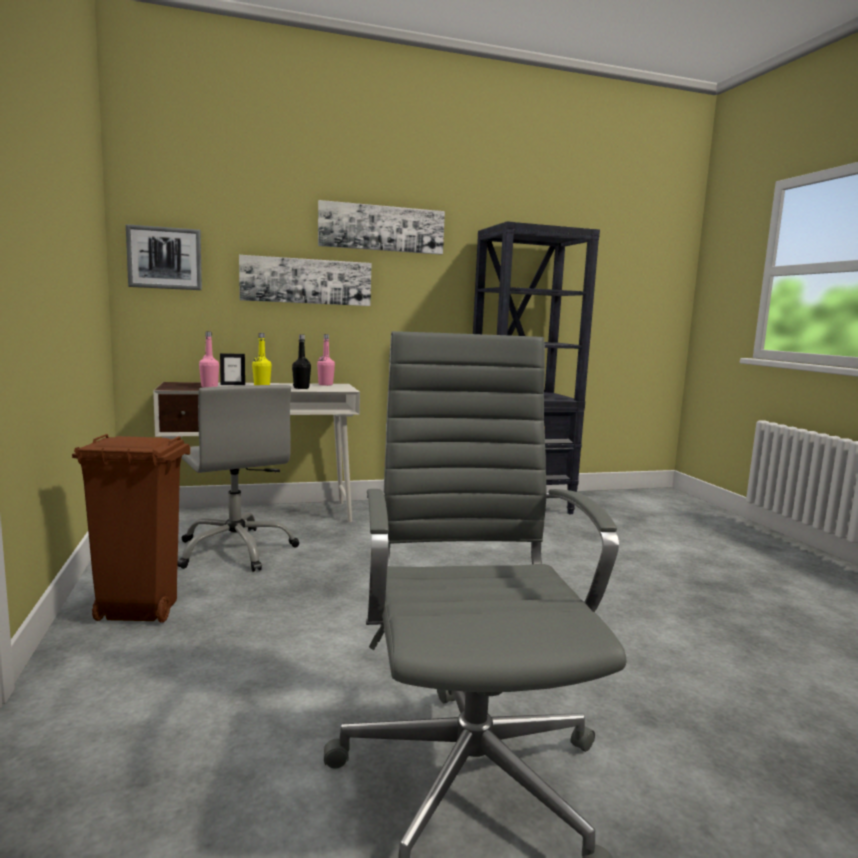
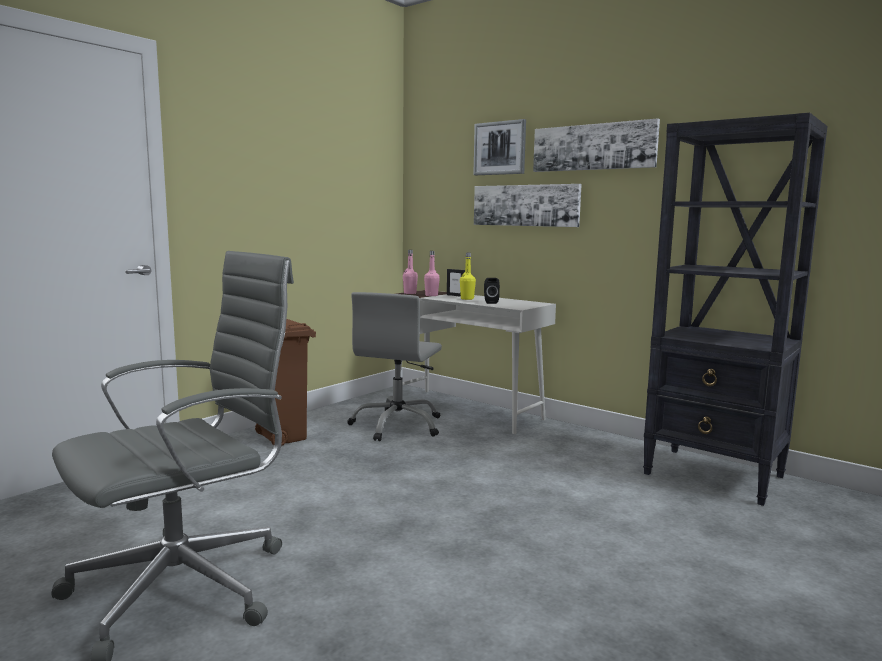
camera: 55 degrees right, 0 degrees up
picture [126,224,202,290] -> picture moved to [473,119,526,175]
black bottle [292,334,311,389] -> black speaker [484,278,500,304]
pink bottle [317,334,335,386] -> pink bottle moved to [403,250,418,294]

